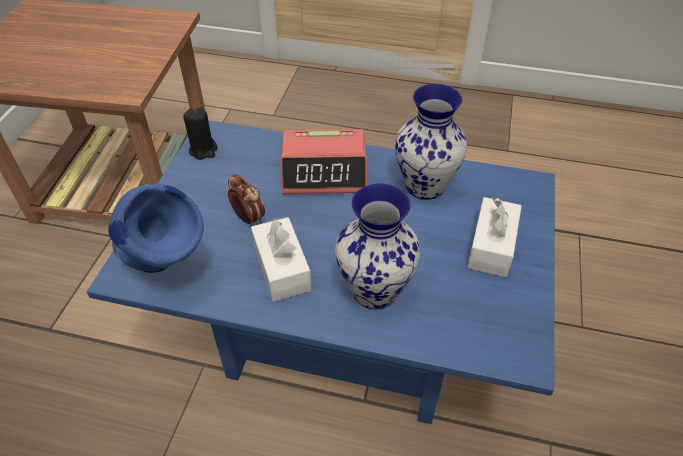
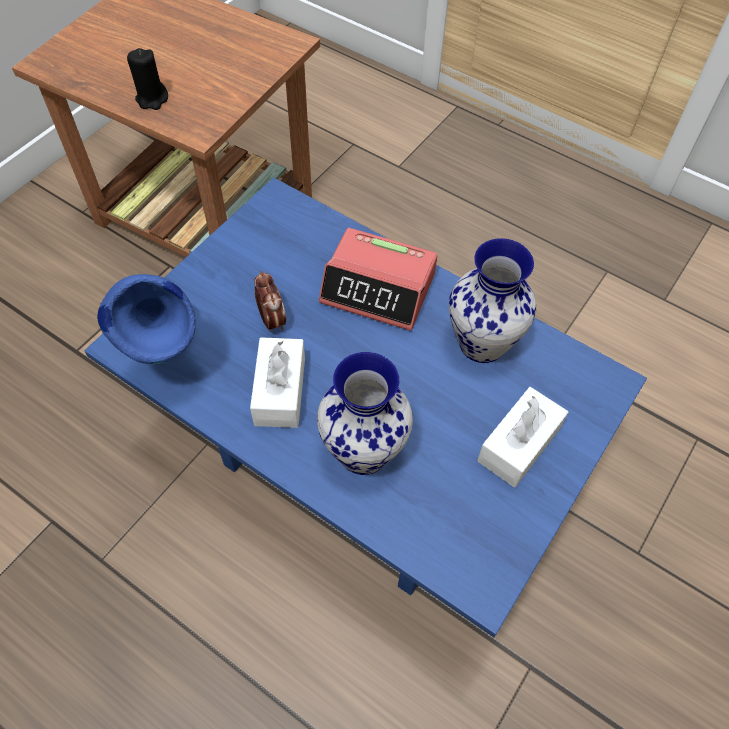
camera: 20 degrees right, 10 degrees up
black candle [183,107,218,160] -> black candle moved to [127,48,168,110]

